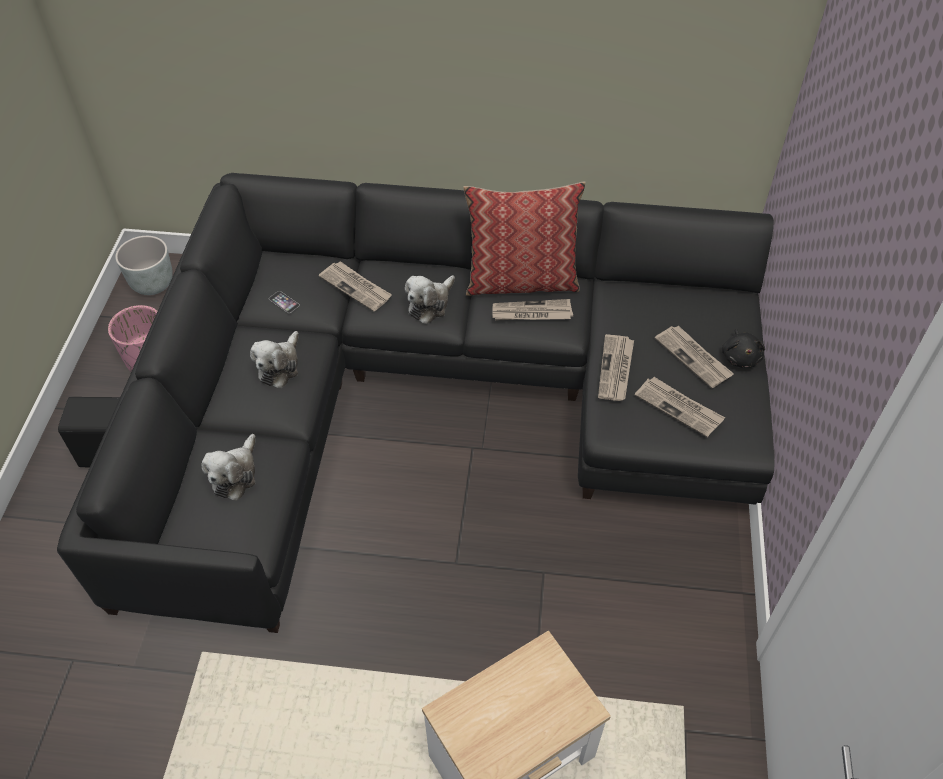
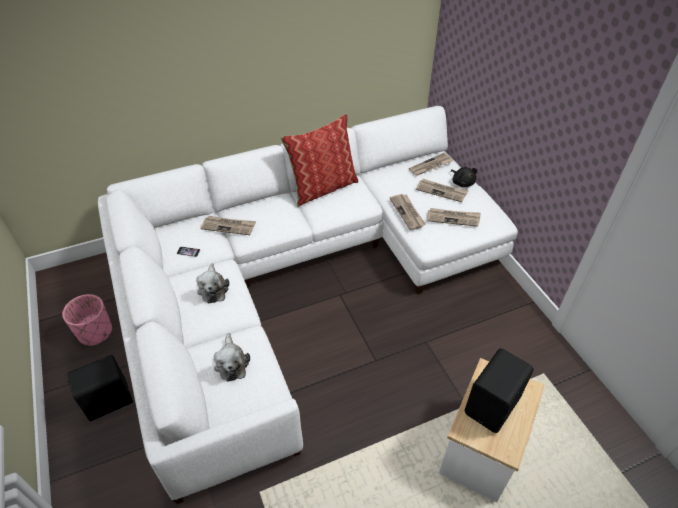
camera: 30 degrees left, 5 degrees down
black sofa [57,173,774,633] -> white sofa [98,106,518,504]
grey planter [115,236,173,295] -> none
plush toy [405,275,455,324] -> none
newspaper [492,299,573,321] -> newspaper moved to [409,153,453,176]
none -> black speaker [465,348,534,433]

